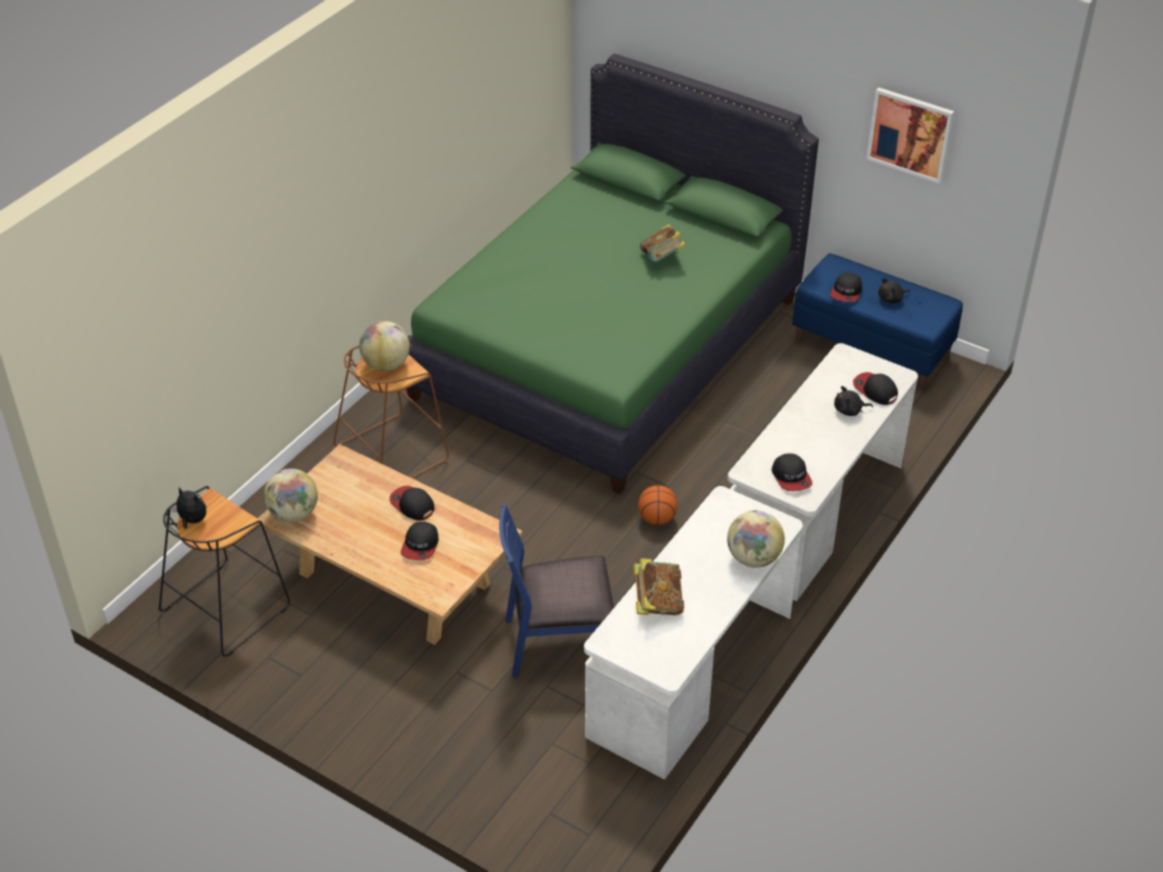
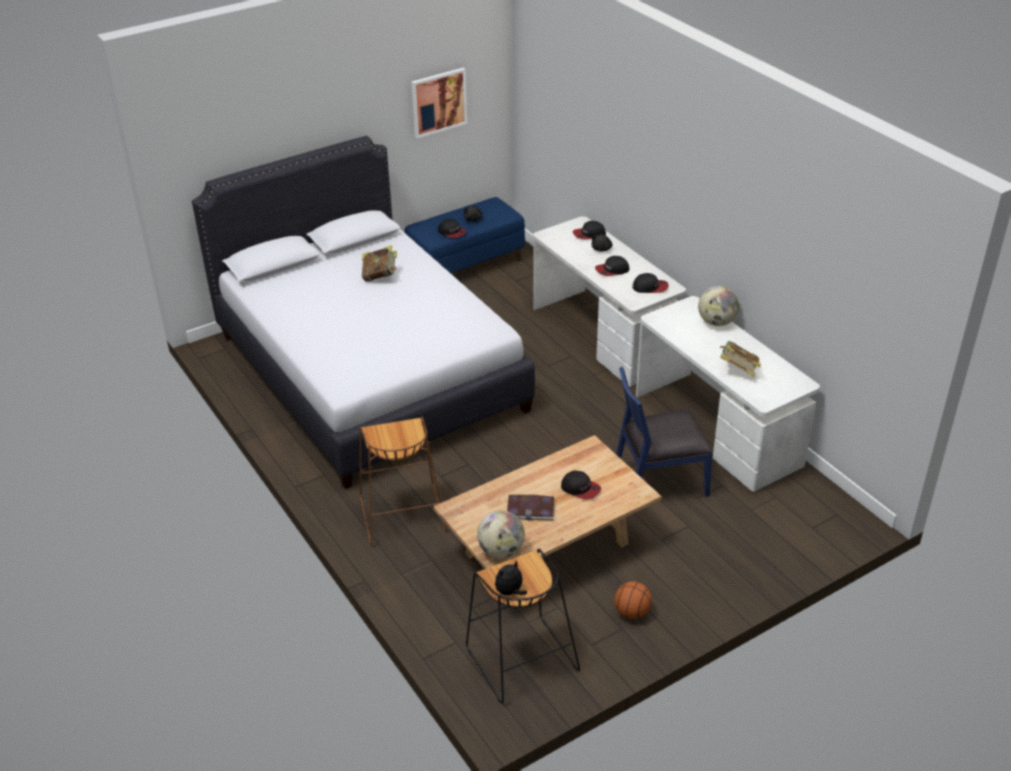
camera: 65 degrees left, 5 degrees down
globe [359,321,410,371] -> none
cap [390,486,435,520] -> cap moved to [595,256,630,276]
green bed [406,54,819,494] -> white bed [192,136,535,489]
blue chair [499,503,614,678] -> blue chair turned 60 degrees clockwise [616,366,713,497]
basketball [638,485,678,525] -> basketball moved to [615,581,652,619]
none -> book [507,495,555,520]

